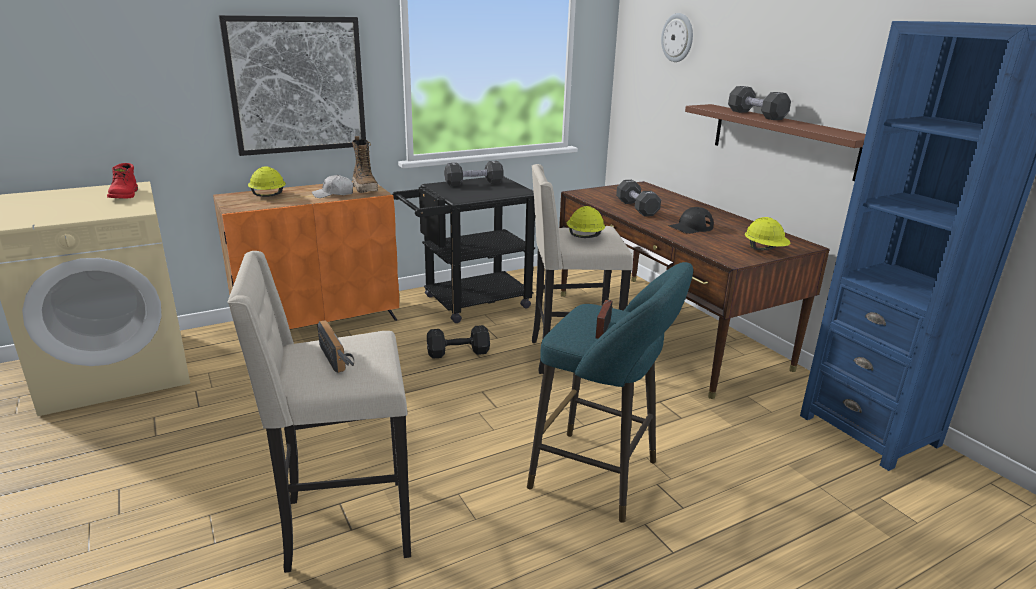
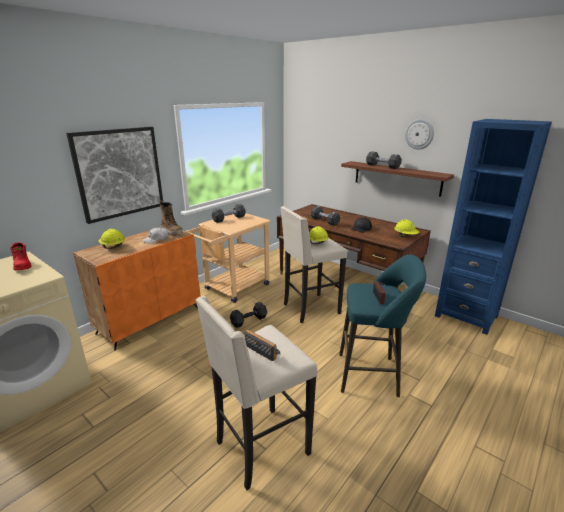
camera: 20 degrees left, 0 degrees up
black cart [392,176,535,323] -> beige cart [185,213,271,303]
wall clock [661,13,693,62] -> wall clock moved to [405,119,434,150]

